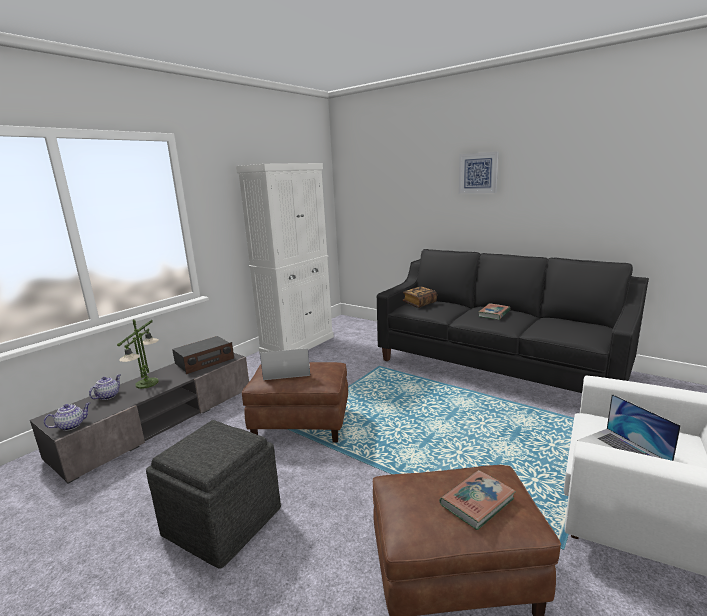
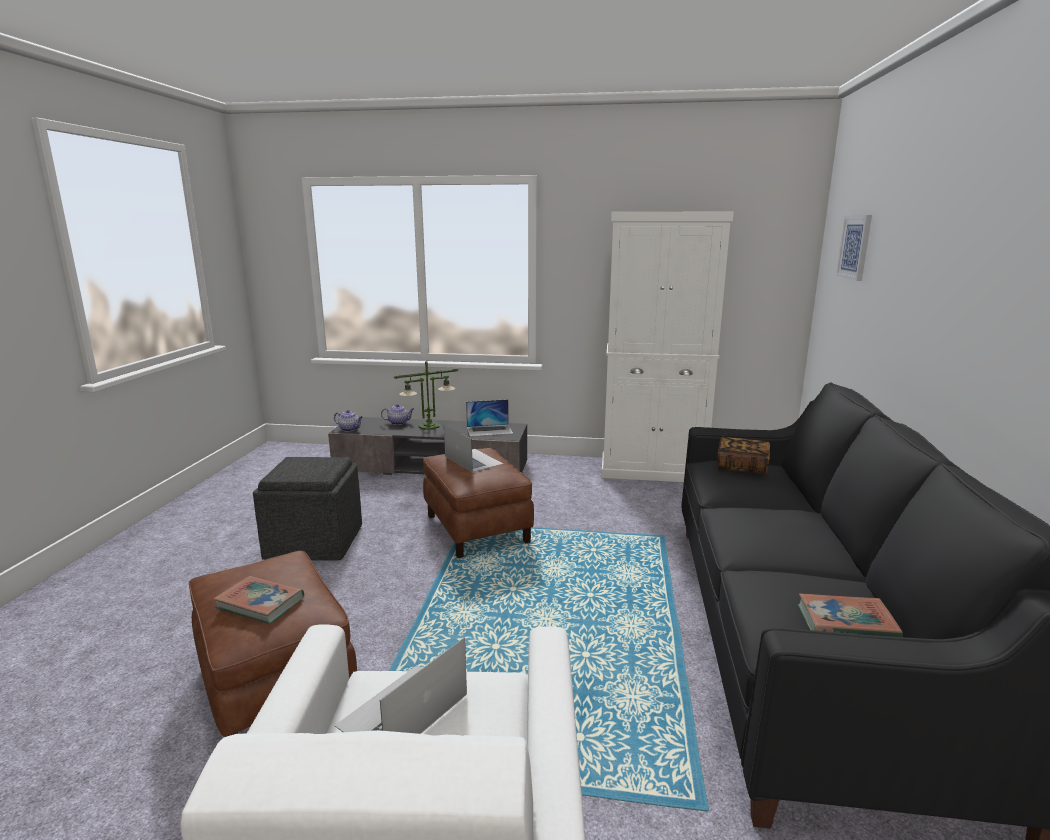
camera: 60 degrees right, 0 degrees up
radio [172,336,234,374] -> laptop [466,399,513,436]
picture [459,152,498,194] -> picture moved to [836,215,872,281]
book [478,303,510,320] -> book moved to [798,593,903,637]

